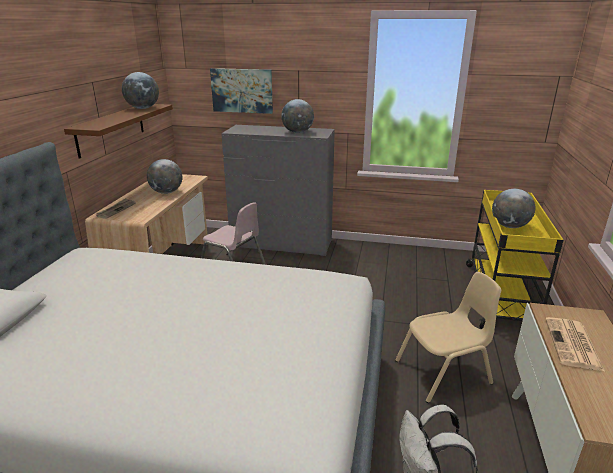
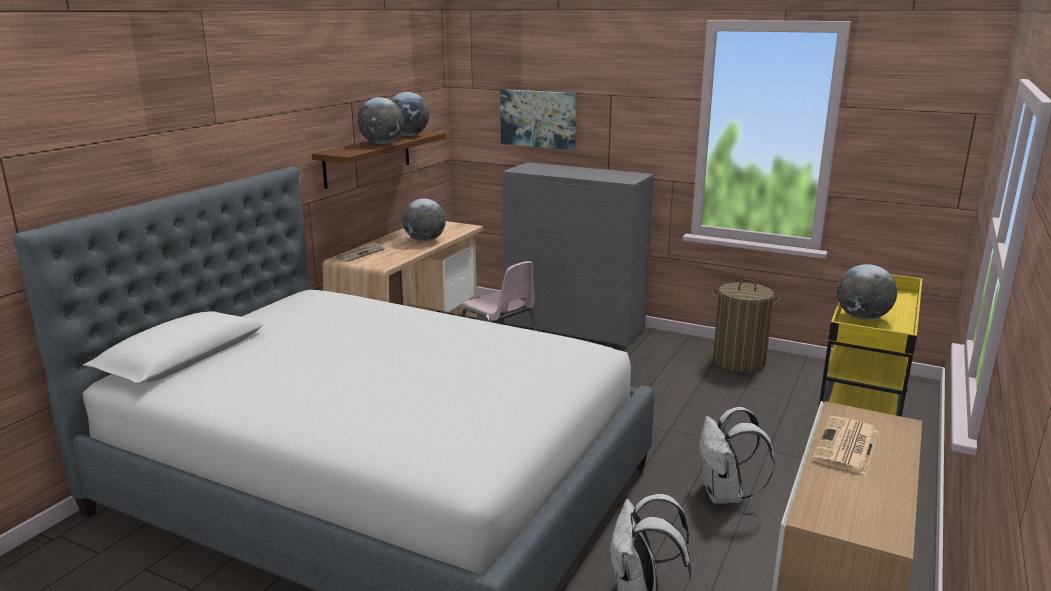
camera: 15 degrees right, 5 degrees down
globe [281,99,314,133] -> globe moved to [357,97,404,144]
beige chair [395,272,501,403] -> white backpack [699,407,775,504]
none -> laundry basket [712,279,780,372]

